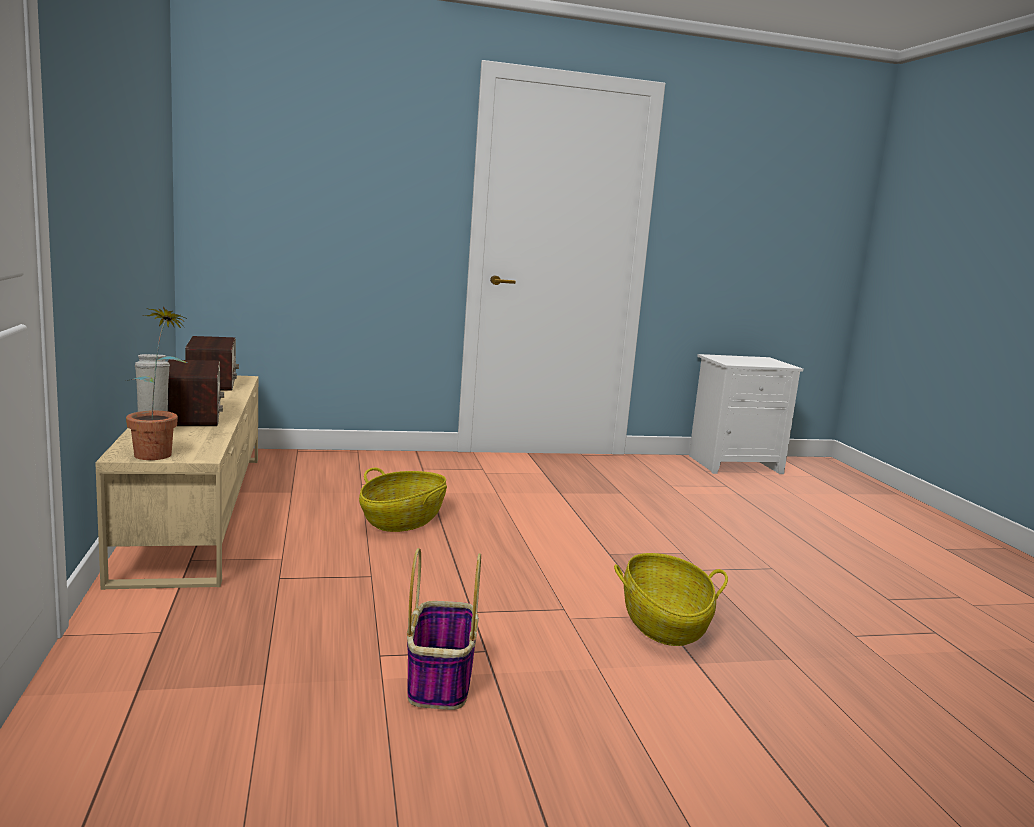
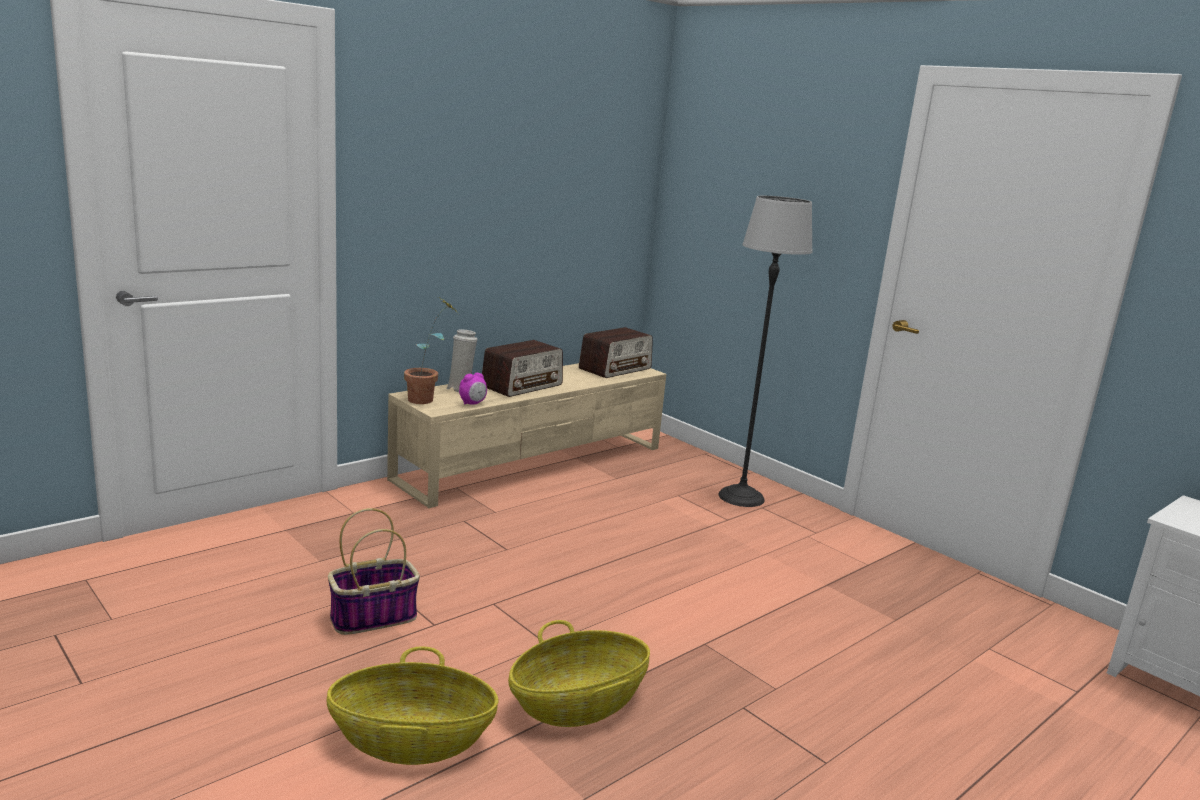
camera: 60 degrees right, 5 degrees up
basket [359,468,447,532] -> basket moved to [326,646,498,765]
none -> alarm clock [459,373,487,405]
none -> floor lamp [718,196,813,507]

